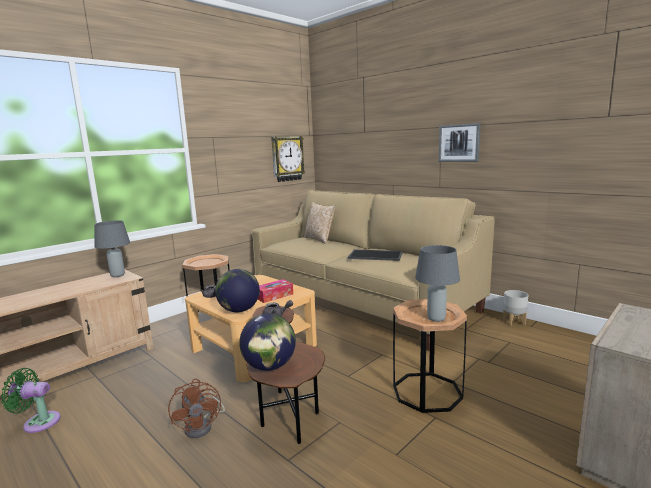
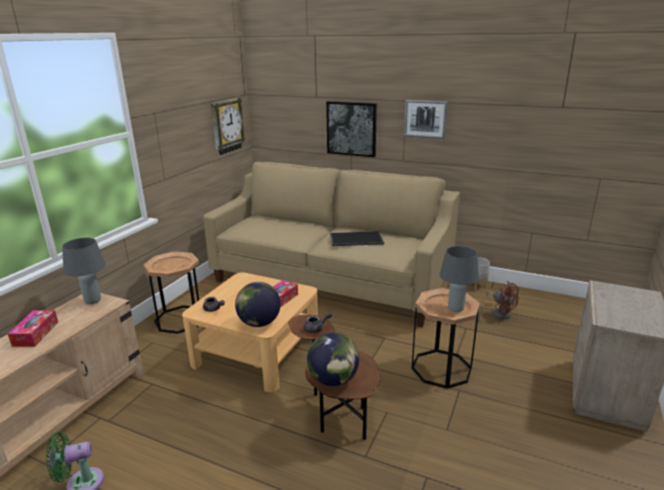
camera: 20 degrees left, 10 degrees up
brown fan [168,378,225,438] -> brown fan moved to [486,281,520,320]
pillow [304,202,336,244] -> none
none -> tissue box [8,310,58,347]
none -> picture [326,101,377,157]

